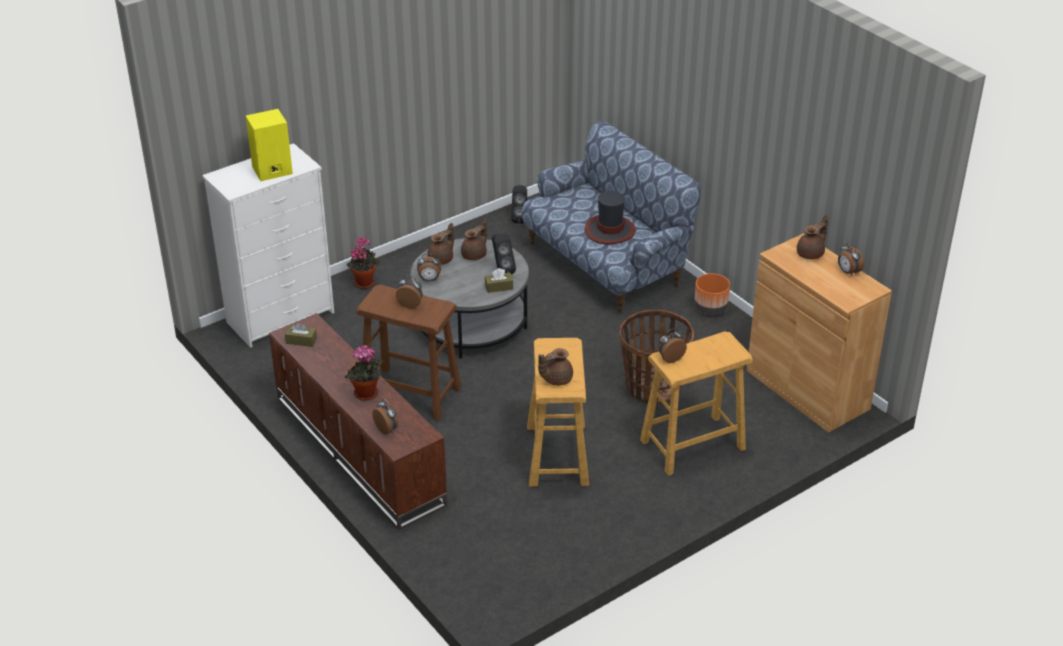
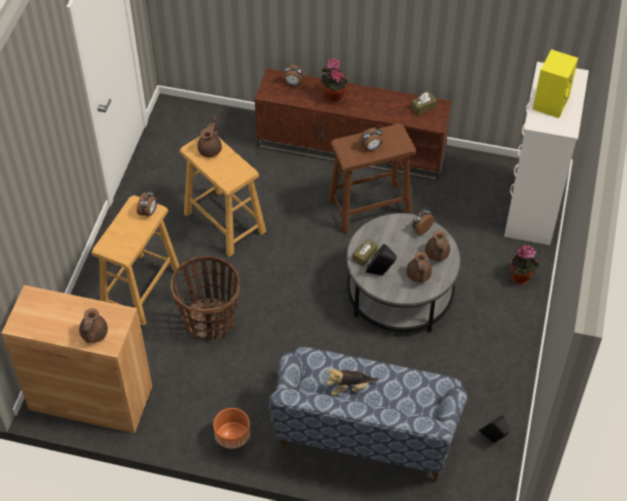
camera: 140 degrees right, 15 degrees up
hat [585,191,636,244] -> plush toy [326,369,378,396]
alarm clock [838,242,864,276] -> none

